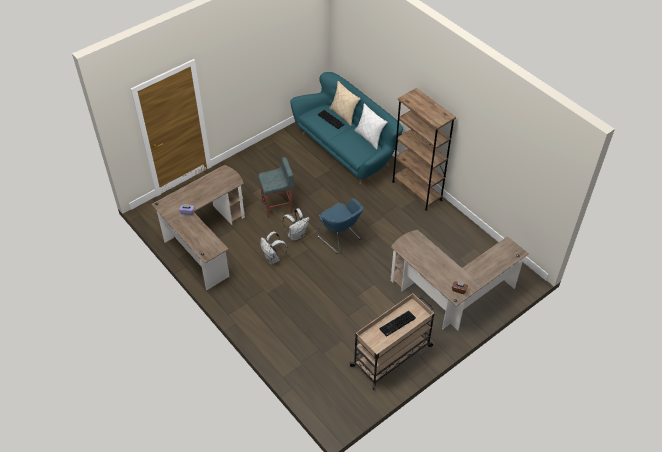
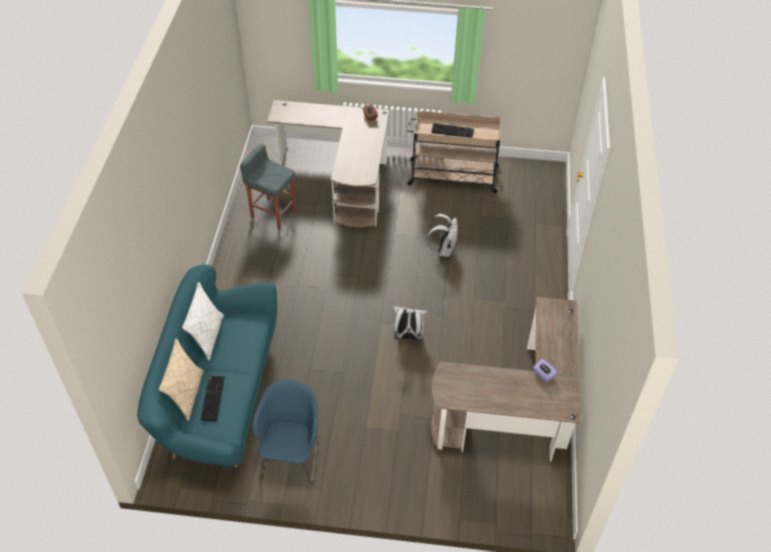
camera: 135 degrees left, 0 degrees up
grey stool [258,157,294,218] -> grey stool moved to [240,144,296,230]
white backpack [260,231,287,264] -> white backpack moved to [427,214,458,257]
blue armchair [317,199,364,254] -> blue armchair moved to [253,380,318,484]
brown bookcase [392,88,456,211] -> none

